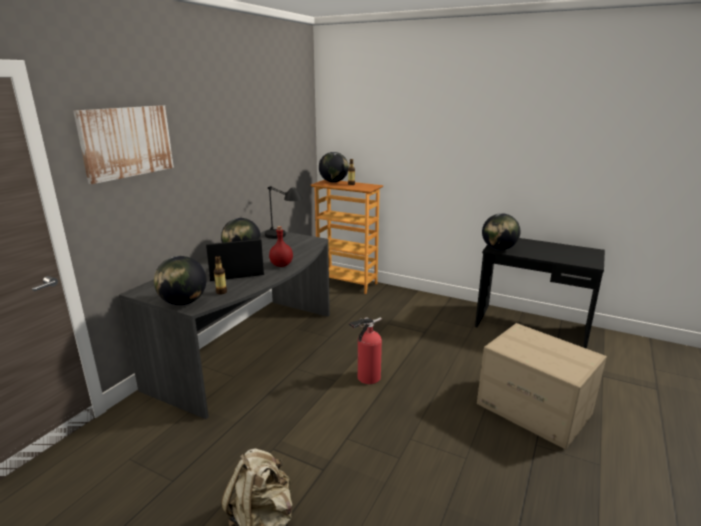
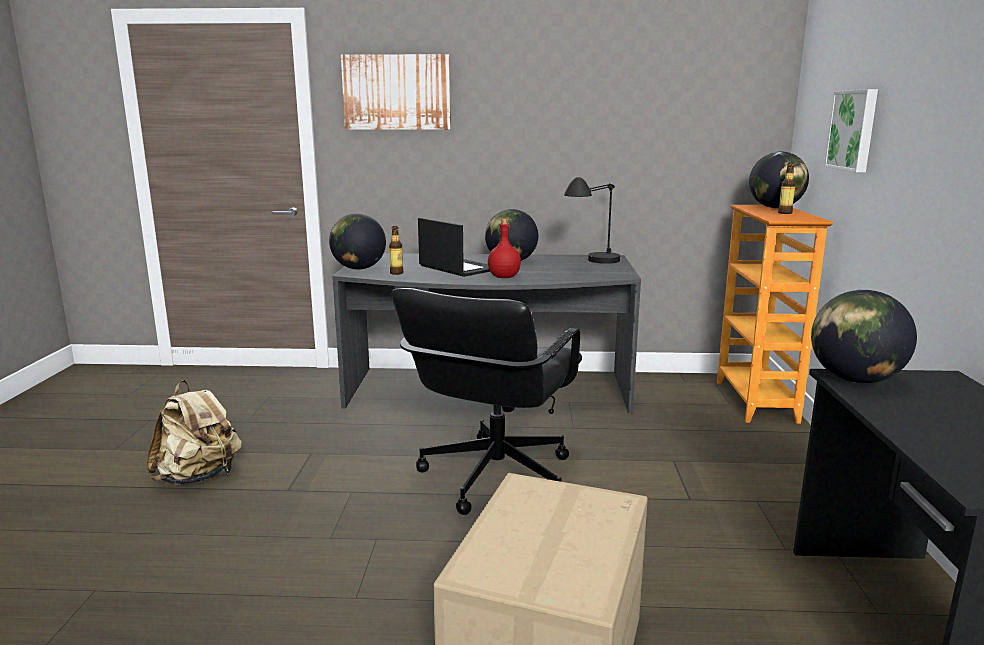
camera: 65 degrees right, 5 degrees down
fire extinguisher [349,317,382,384] -> black office chair [391,288,582,515]
none -> picture [824,89,878,172]

